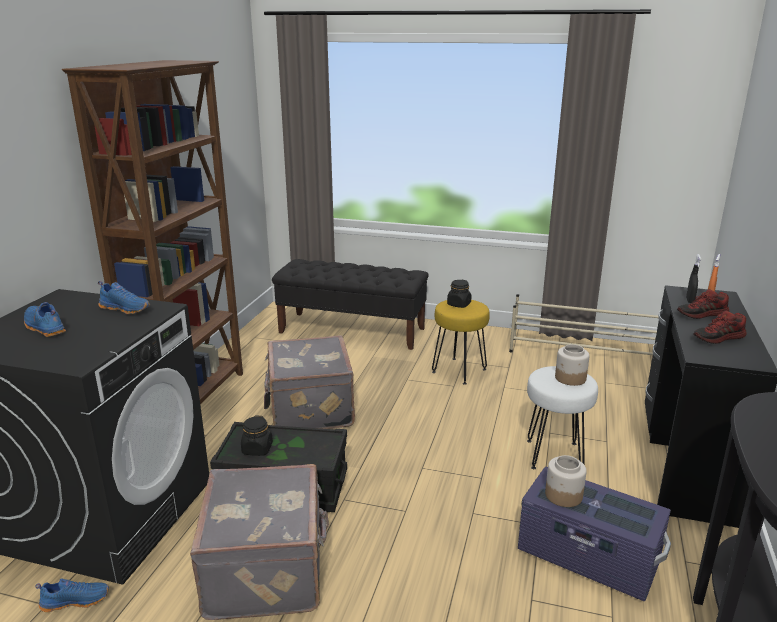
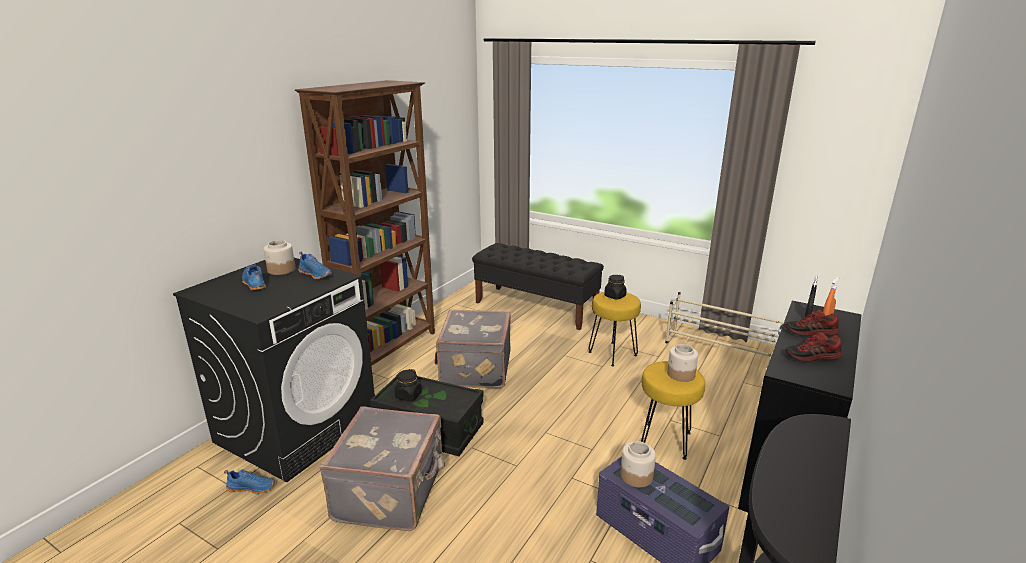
camera: 15 degrees right, 0 degrees up
white stool [527,366,598,469] -> yellow stool [641,361,705,460]
none -> jar [264,240,296,275]

